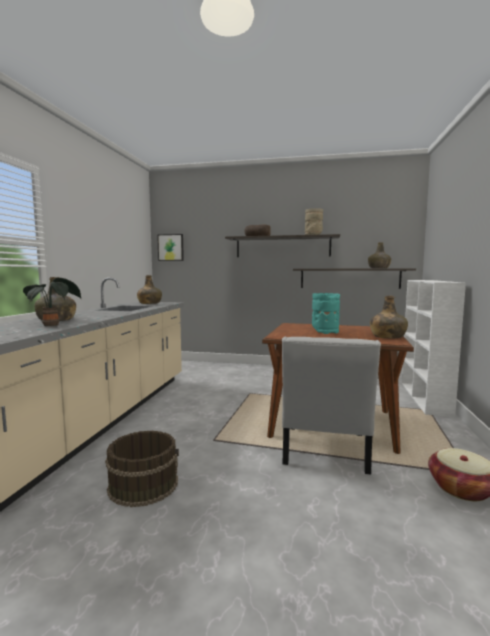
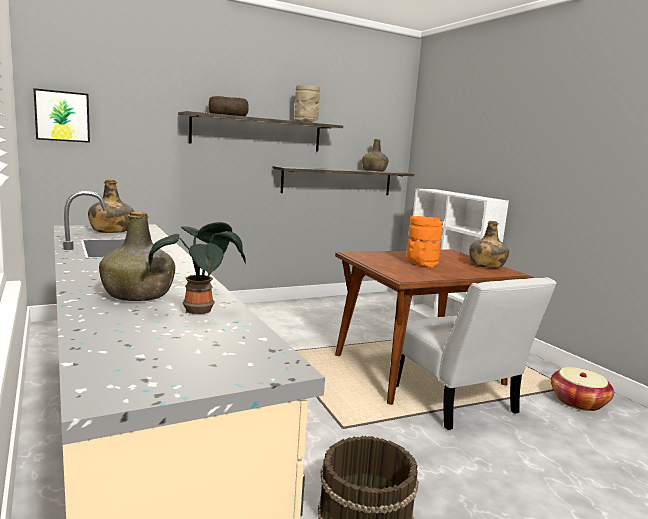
camera: 40 degrees left, 5 degrees up
turquoise vase [312,293,340,334] -> orange vase [406,216,443,268]

